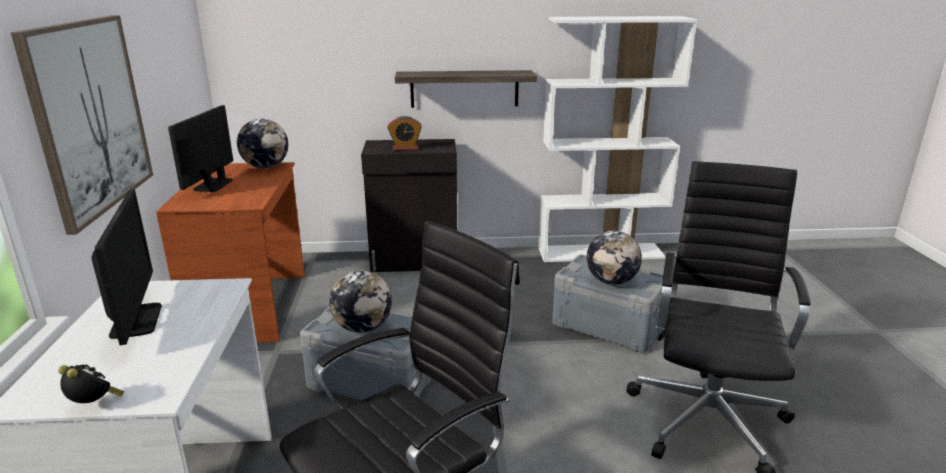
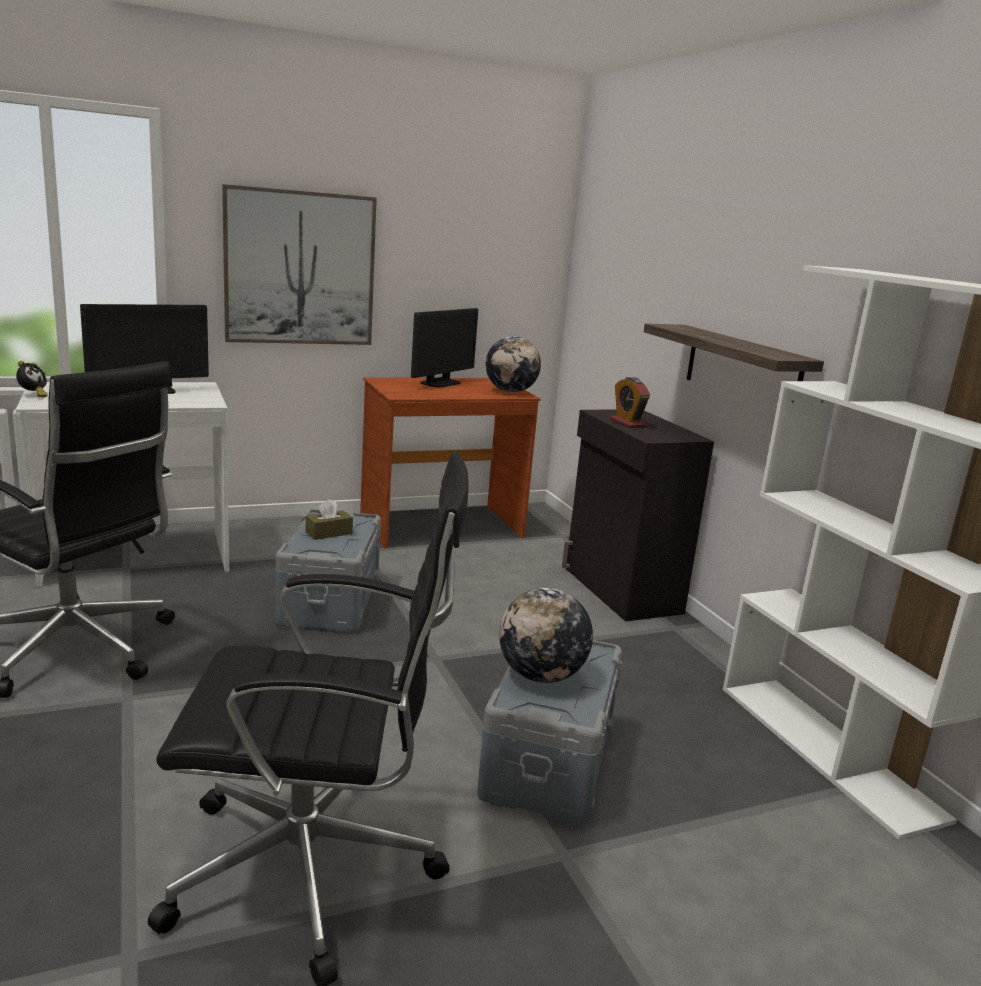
camera: 70 degrees right, 5 degrees down
monitor [168,105,233,192] -> monitor turned 135 degrees clockwise [411,308,478,388]
globe [329,270,392,333] -> brown tissue box [306,499,353,540]

